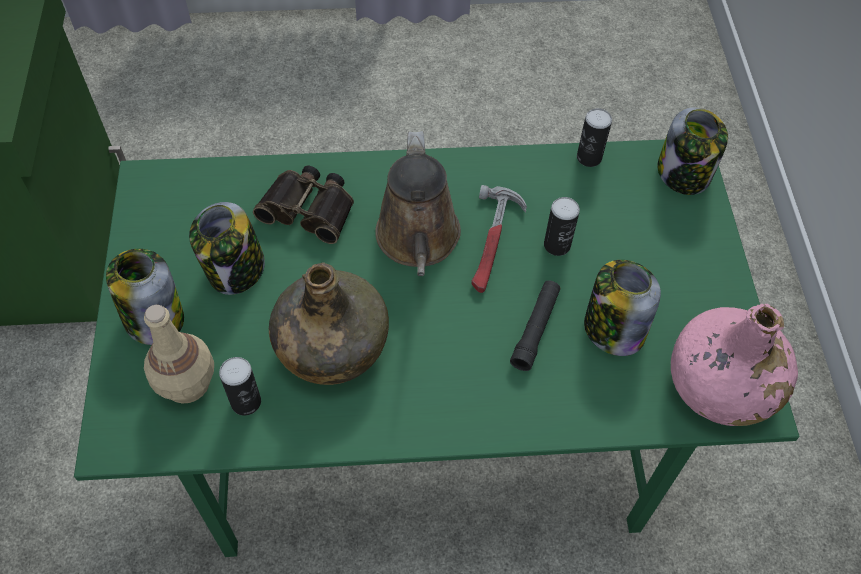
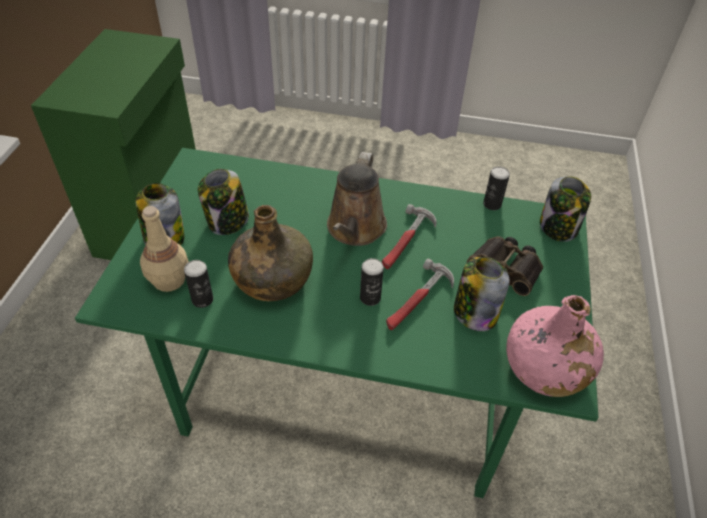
camera: 15 degrees right, 10 degrees down
binoculars [253,166,354,244] -> binoculars moved to [467,236,543,296]
black flashlight [510,281,560,371] -> hammer [386,259,454,330]
can [544,197,580,256] -> can moved to [360,258,384,306]

